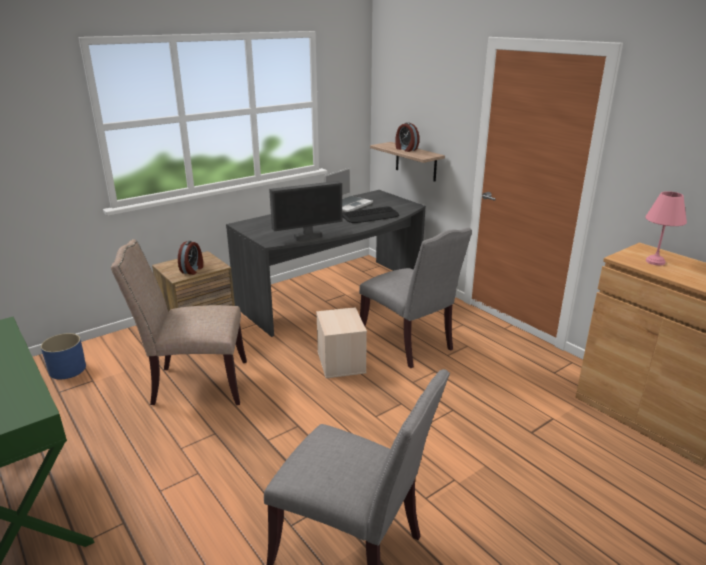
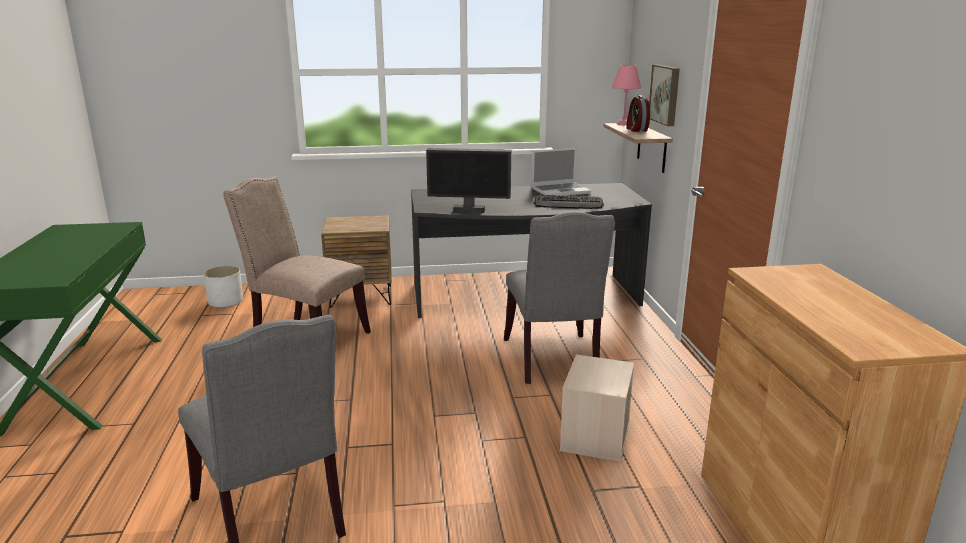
camera: 30 degrees right, 5 degrees down
blue planter [41,333,86,379] -> white planter [203,266,243,307]
alarm clock [178,241,203,275] -> none
beige storage box [316,307,367,378] -> beige storage box moved to [560,354,634,462]
pink table lamp [645,191,687,266] -> pink table lamp moved to [612,65,642,125]
none -> picture [649,65,680,126]

